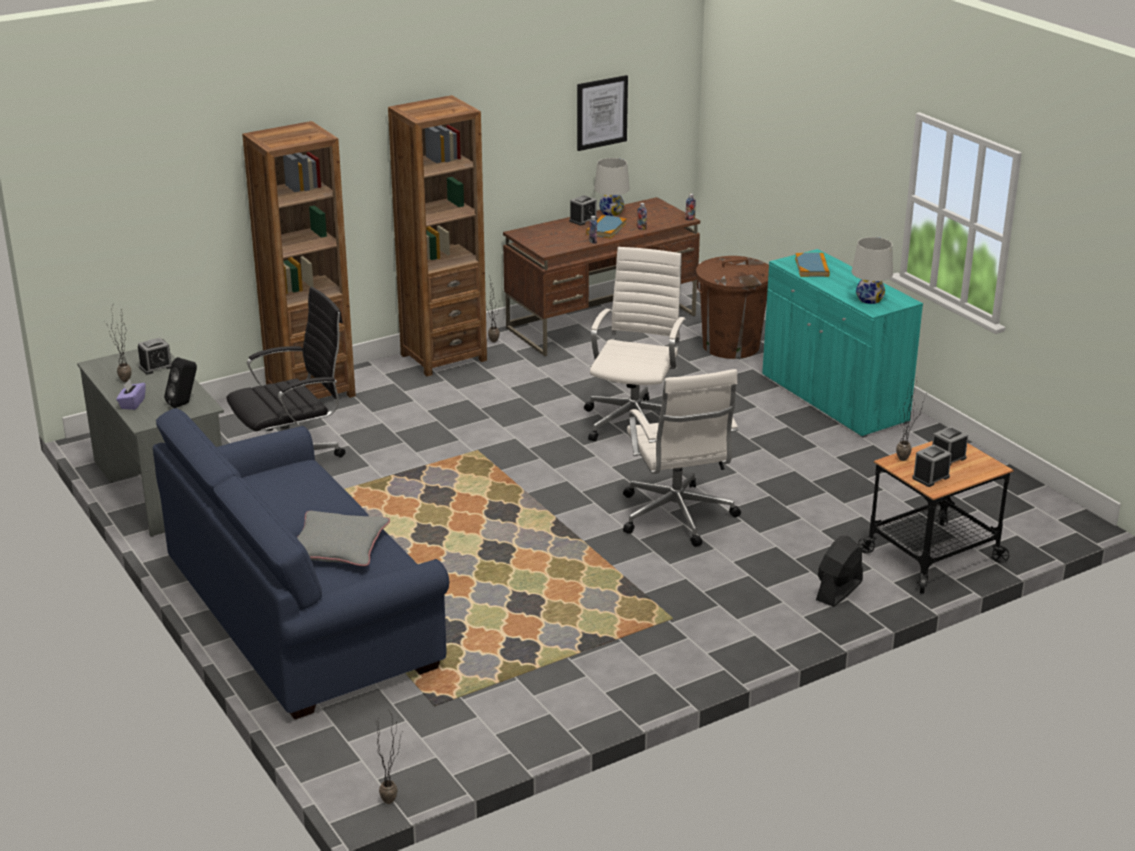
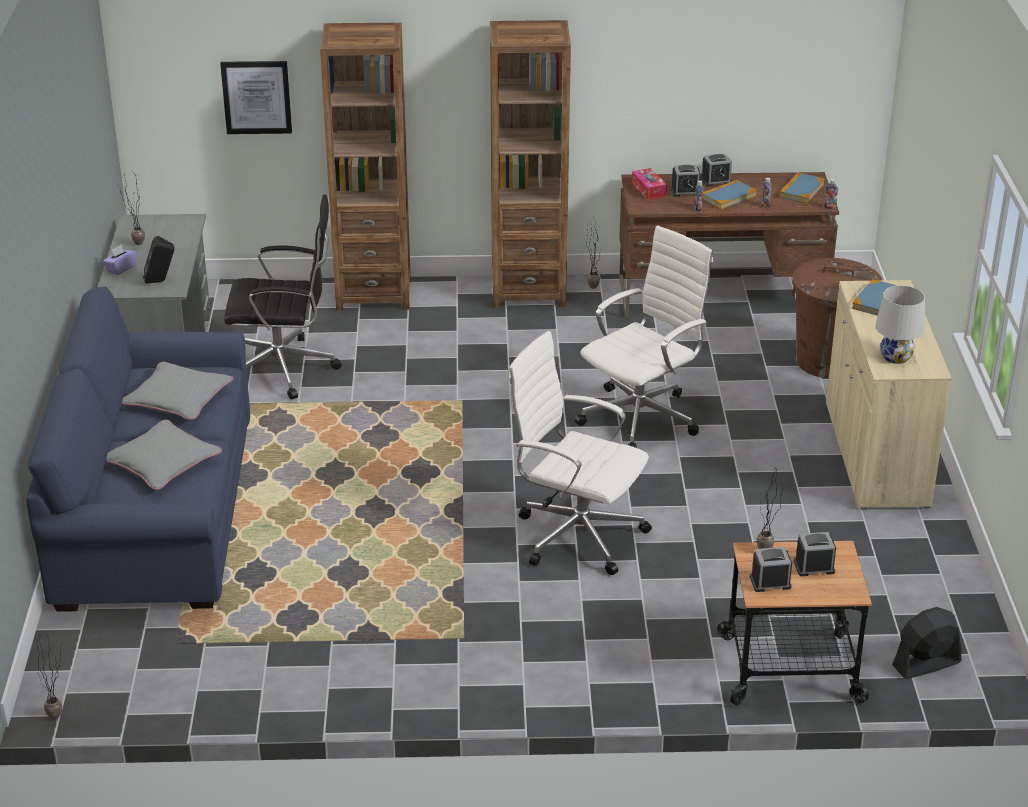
camera: 30 degrees right, 5 degrees up
alarm clock [138,337,172,375] -> alarm clock moved to [671,165,700,197]
picture [577,75,628,151] -> picture moved to [220,61,292,134]
white table lamp [594,158,630,216] -> none
white office chair [623,369,741,547] -> white office chair turned 105 degrees clockwise [507,331,652,575]
turquoise cabinet [762,249,923,438] -> beige cabinet [826,280,952,510]
black fan [816,536,863,607] -> black fan moved to [892,607,962,679]
none -> grey pillow [122,362,233,420]
none -> tissue box [632,168,667,200]
none -> book [779,173,825,204]

